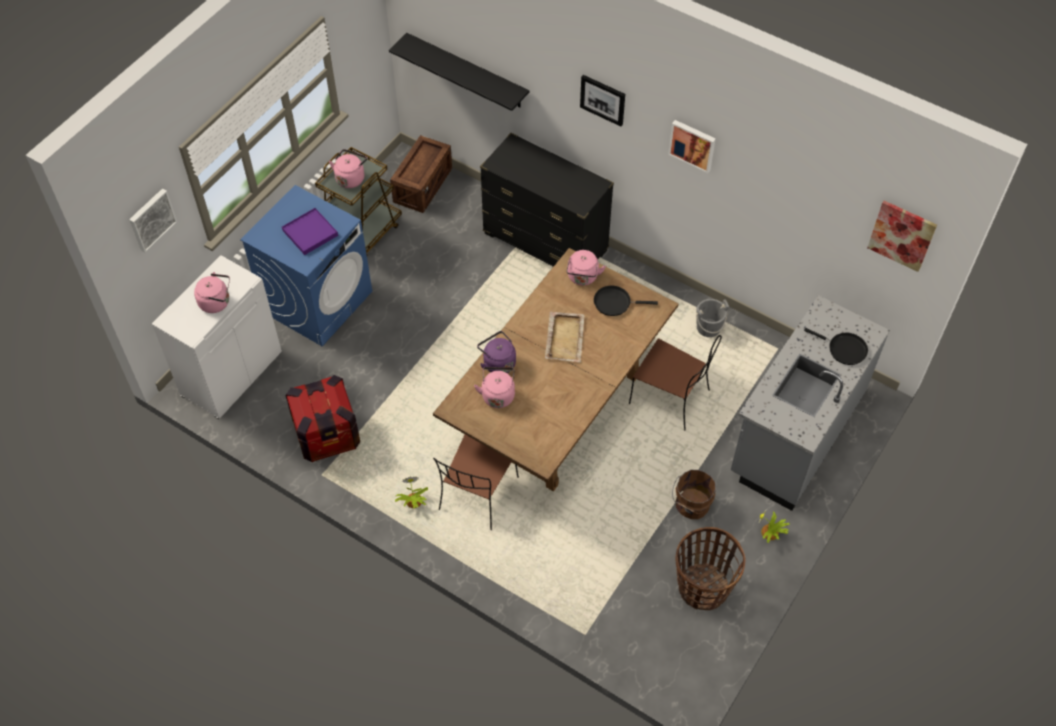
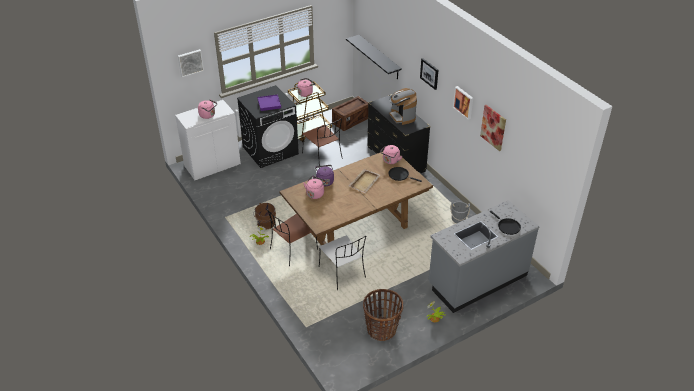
camera: 25 degrees right, 15 degrees down
blue washing machine [240,185,372,346] -> black washing machine [237,85,299,168]
crate [285,375,360,462] -> none
brown chair [629,335,722,431] -> brown chair moved to [302,119,343,168]
brown bucket [672,470,716,519] -> brown bucket moved to [253,203,276,230]
picture [867,201,937,272] -> picture moved to [480,105,506,151]
none -> white chair [319,235,366,290]
none -> coffee machine [389,88,417,125]

